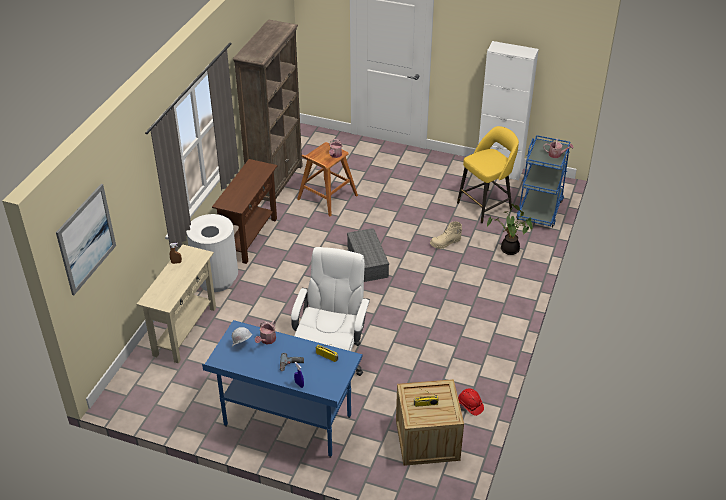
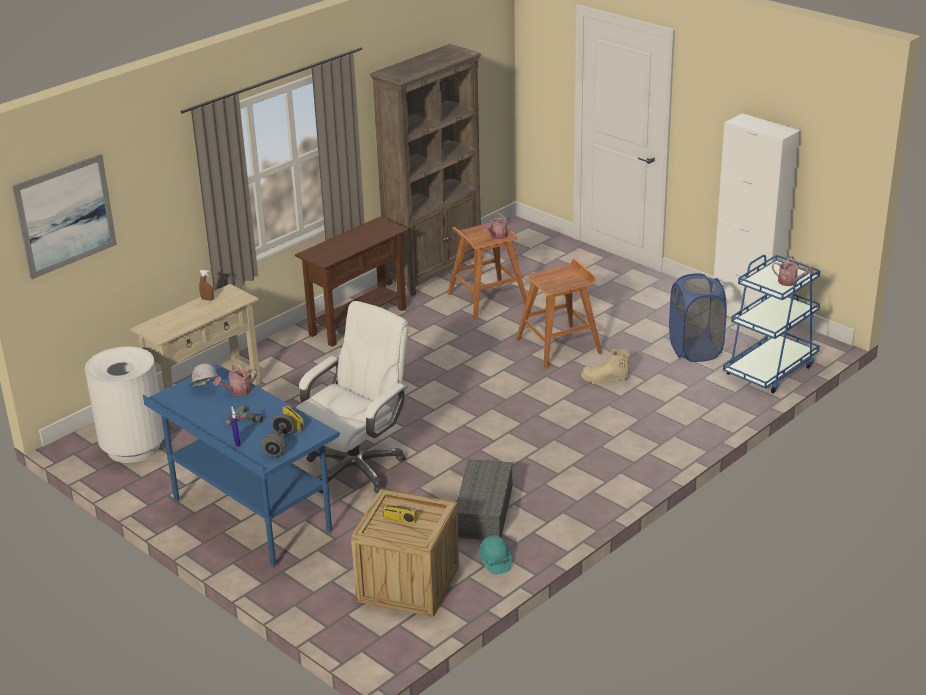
camera: 25 degrees right, 10 degrees down
white trash can [186,214,238,292] -> white trash can moved to [85,346,164,463]
grey storage box [347,228,389,282] -> grey storage box moved to [457,459,513,540]
yellow stool [457,126,519,223] -> blue laundry basket [669,273,727,362]
red hard hat [458,389,484,416] -> turquoise hard hat [478,535,512,575]
potted plant [487,204,533,255] -> none
none -> grey dumbbell [262,414,295,456]
none -> brown stool [516,258,602,369]

